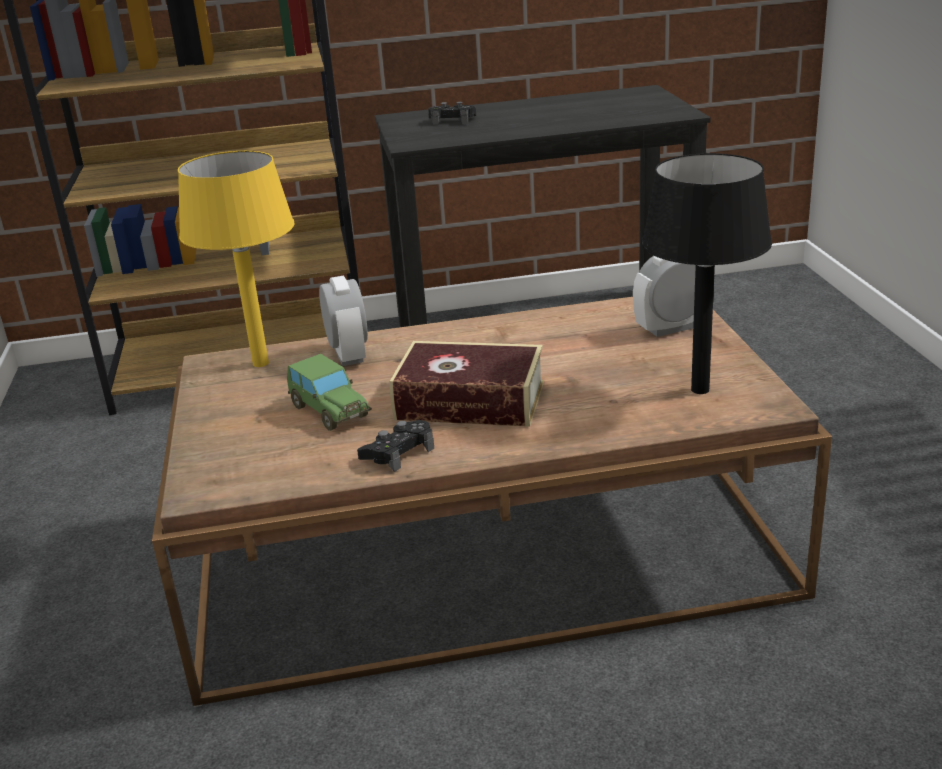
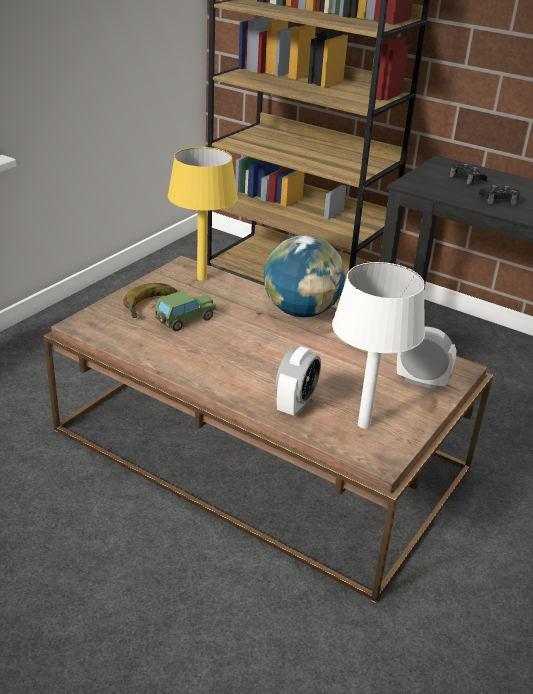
camera: 40 degrees right, 5 degrees up
toy car [287,354,372,431] -> toy car turned 135 degrees counterclockwise [155,291,217,331]
alarm clock [319,276,368,366] -> alarm clock moved to [275,346,321,417]
black game controller [357,420,434,472] -> black game controller moved to [479,185,520,205]
book [389,341,544,427] -> none
black table lamp [641,153,772,394] -> white table lamp [332,262,425,428]
none -> banana [124,283,177,318]
none -> globe [263,235,346,317]

